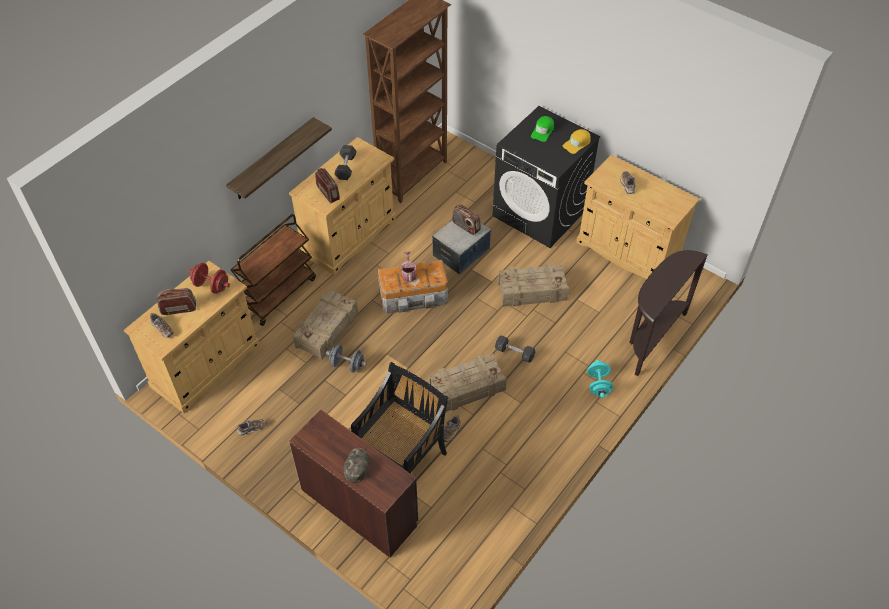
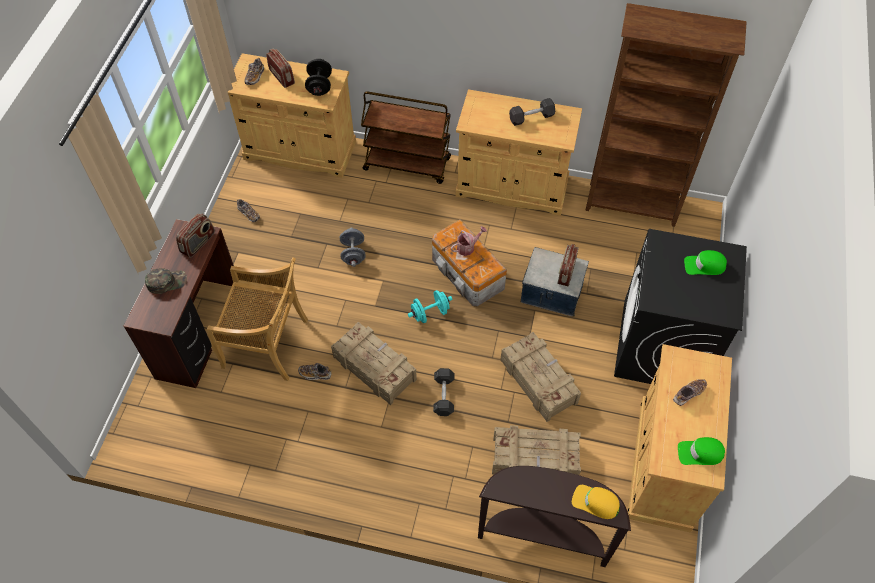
camera: 65 degrees right, 5 degrees up
red dumbbell [189,263,230,294] -> black dumbbell [305,59,332,96]
shelf [226,117,332,199] -> none
crate [293,289,358,360] -> crate moved to [492,425,581,475]
radio [315,168,340,203] -> radio moved to [176,214,215,258]
black chair [351,362,449,474] -> beige chair [207,257,308,381]
yellow cap [563,129,591,154] -> yellow cap moved to [572,485,620,519]
turquoise dumbbell [587,360,613,398] -> turquoise dumbbell moved to [408,290,453,323]
none -> green cap [678,437,725,465]

